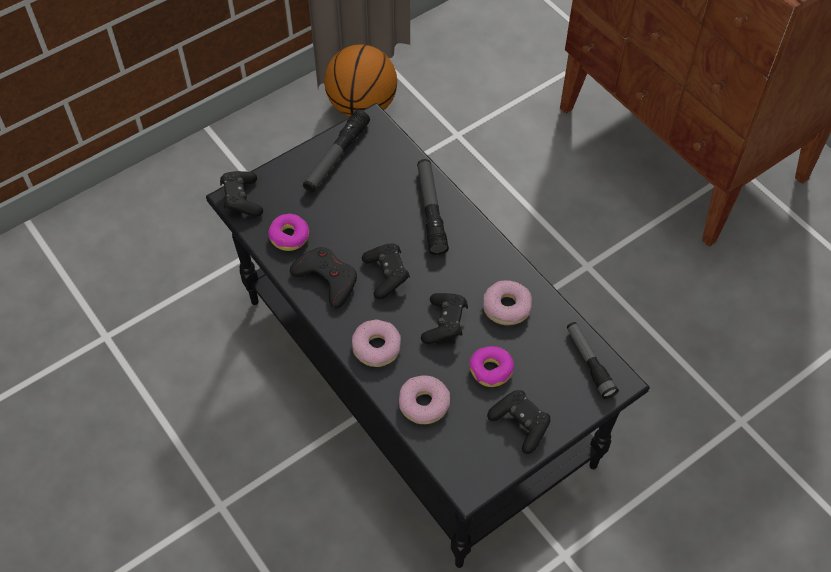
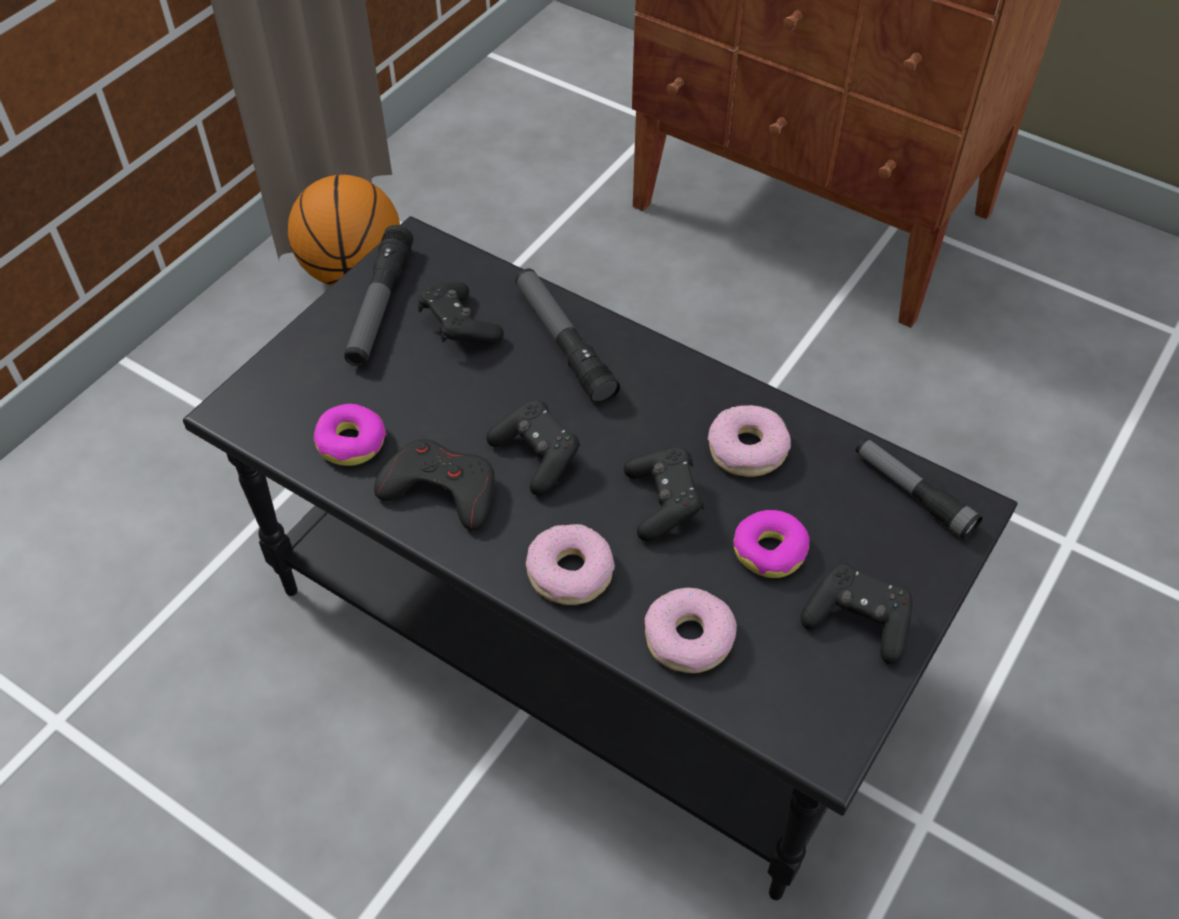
camera: 20 degrees left, 5 degrees down
black game controller [220,171,263,217] -> black game controller moved to [418,282,504,344]

